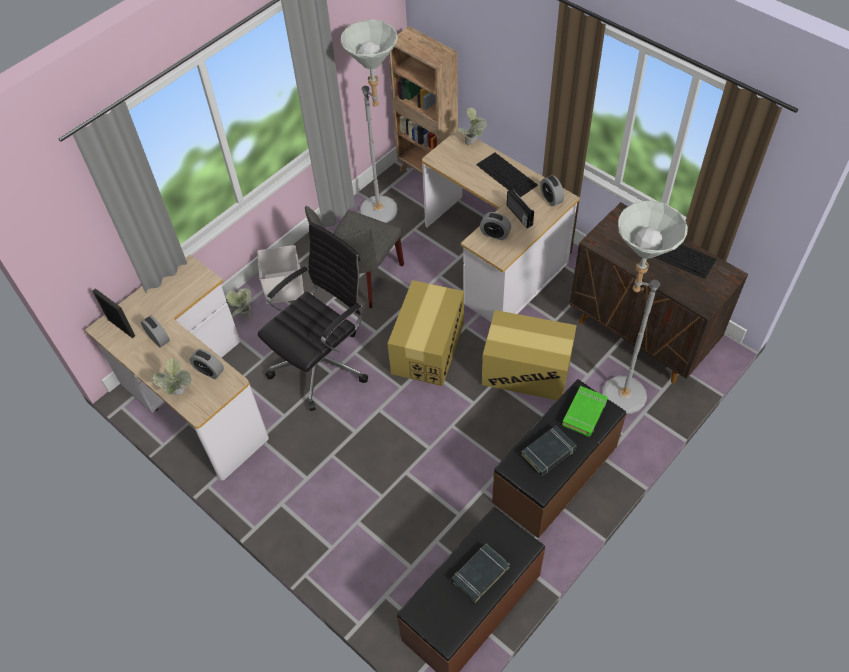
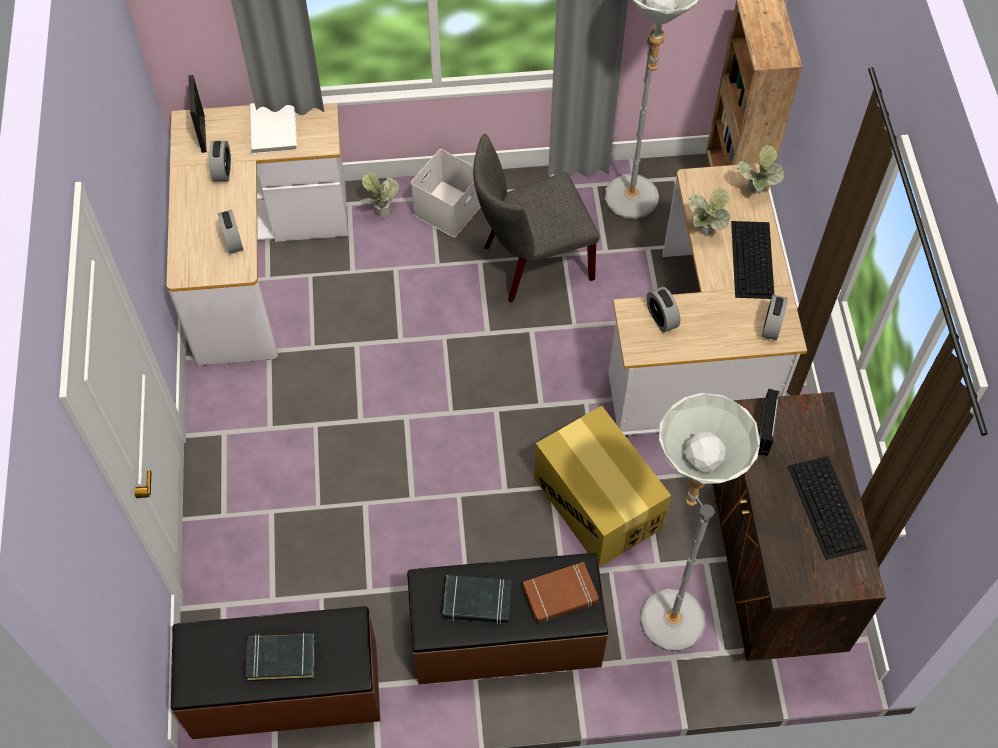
camera: 40 degrees right, 5 degrees up
potted plant [152,358,192,396] -> potted plant moved to [689,188,730,234]
black office chair [258,222,368,411] -> none
cardboard box [387,280,464,386] -> none
radio [507,189,534,228] -> radio moved to [758,389,780,456]
green book [562,386,608,437] -> brown book [523,562,599,623]
none -> white book [249,103,297,154]

